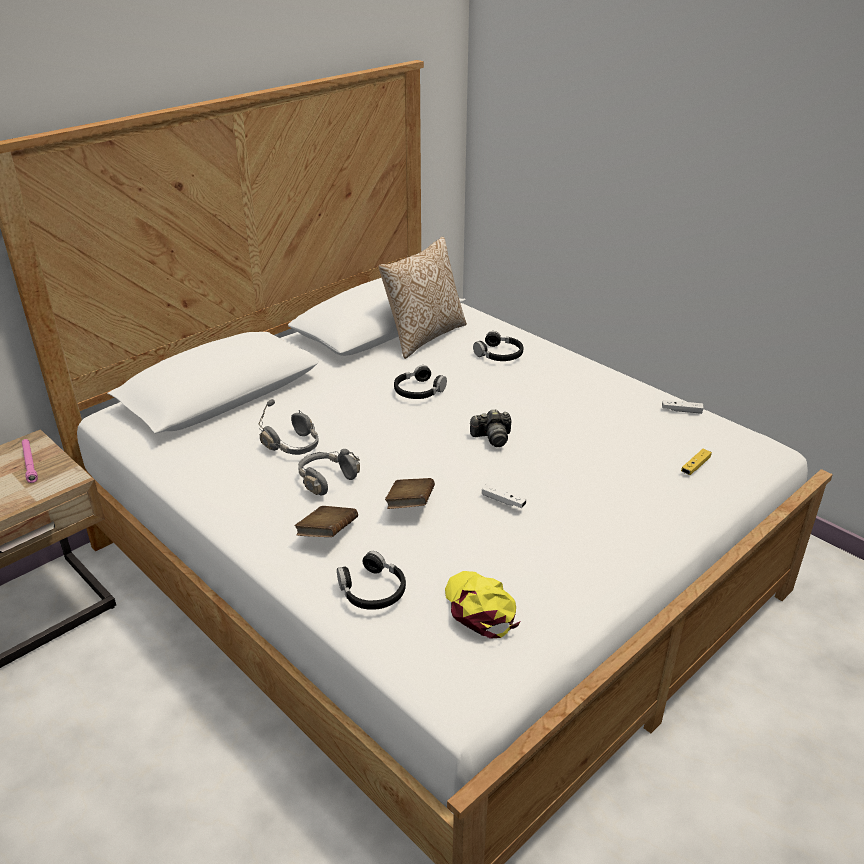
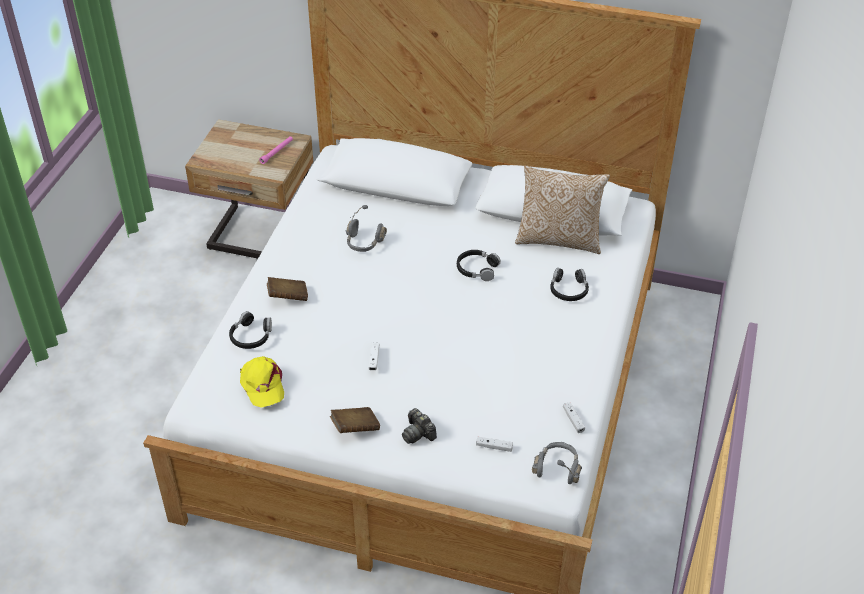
camera: 60 degrees right, 10 degrees up
grey headphones [298,449,360,495] -> grey headphones moved to [532,442,582,484]
brown book [385,478,435,509] -> brown book moved to [330,407,380,433]
yellow cap [445,571,520,639] -> yellow cap turned 120 degrees clockwise [240,356,284,408]
camera [469,409,511,447] -> camera moved to [402,408,437,444]
yellow game controller [681,449,712,475] -> white game controller [476,437,513,452]

